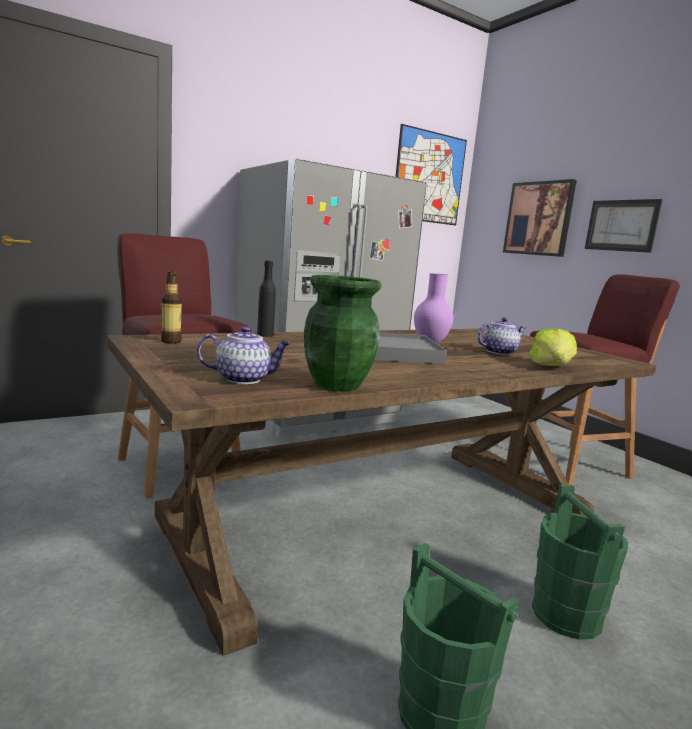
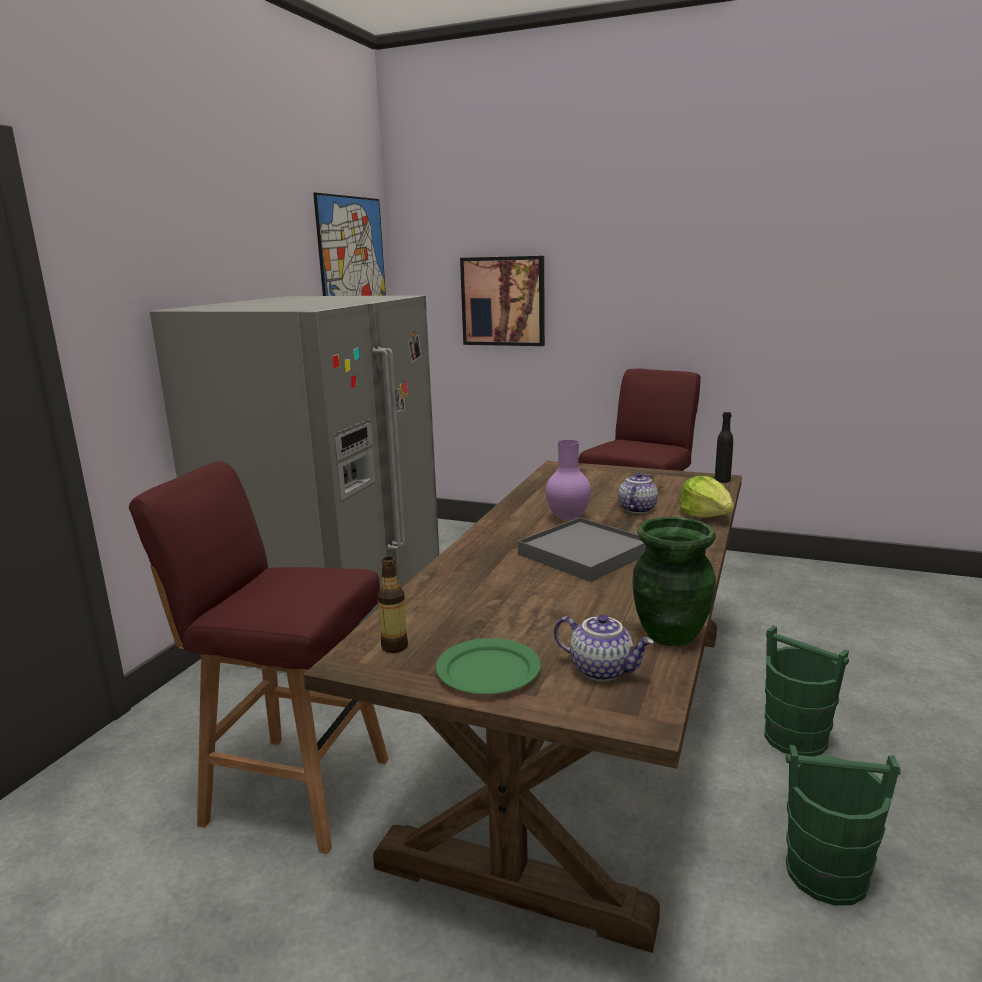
camera: 35 degrees left, 5 degrees up
teapot [197,326,292,384] -> teapot turned 75 degrees clockwise [554,614,654,681]
black bottle [257,261,276,337] -> black bottle moved to [715,412,733,483]
picture [585,199,663,253] -> none
none -> green plate [436,638,541,694]

